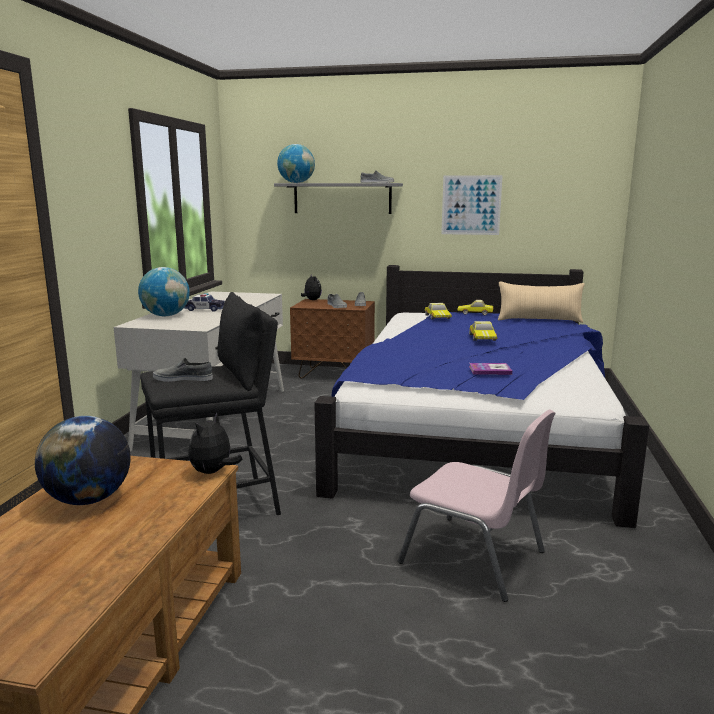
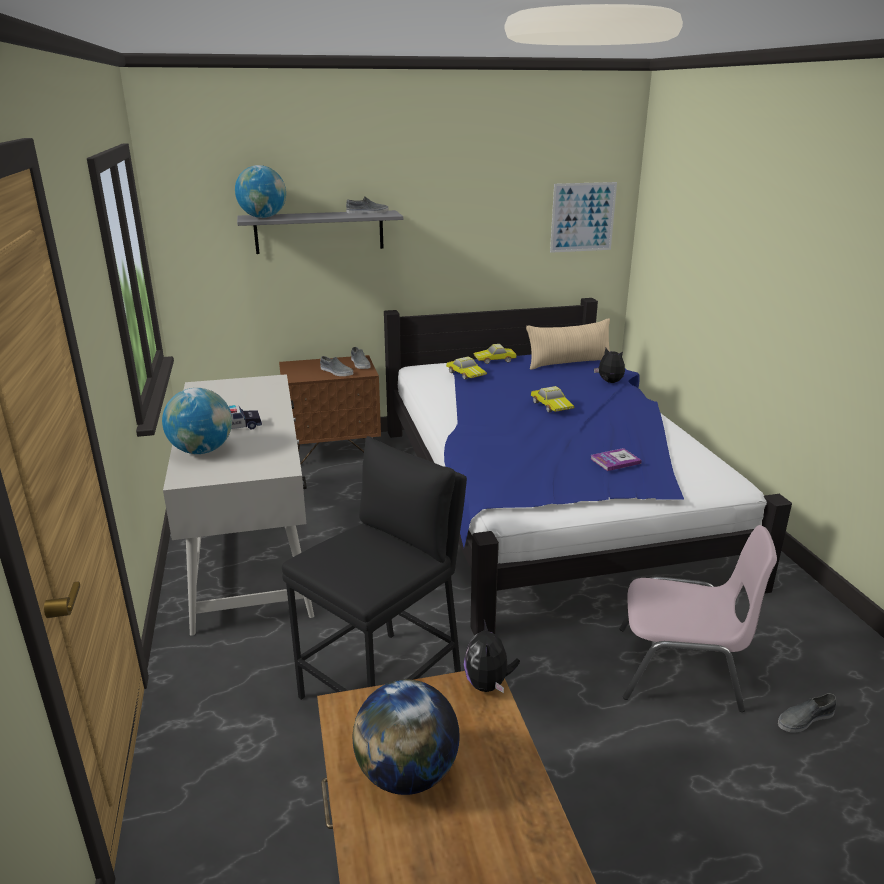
camera: 25 degrees left, 10 degrees up
grey shoe [153,358,213,382] -> grey shoe moved to [778,693,836,733]
plush toy [301,274,322,300] -> plush toy moved to [594,348,625,383]
picture [441,175,503,235] -> picture moved to [550,182,617,253]

